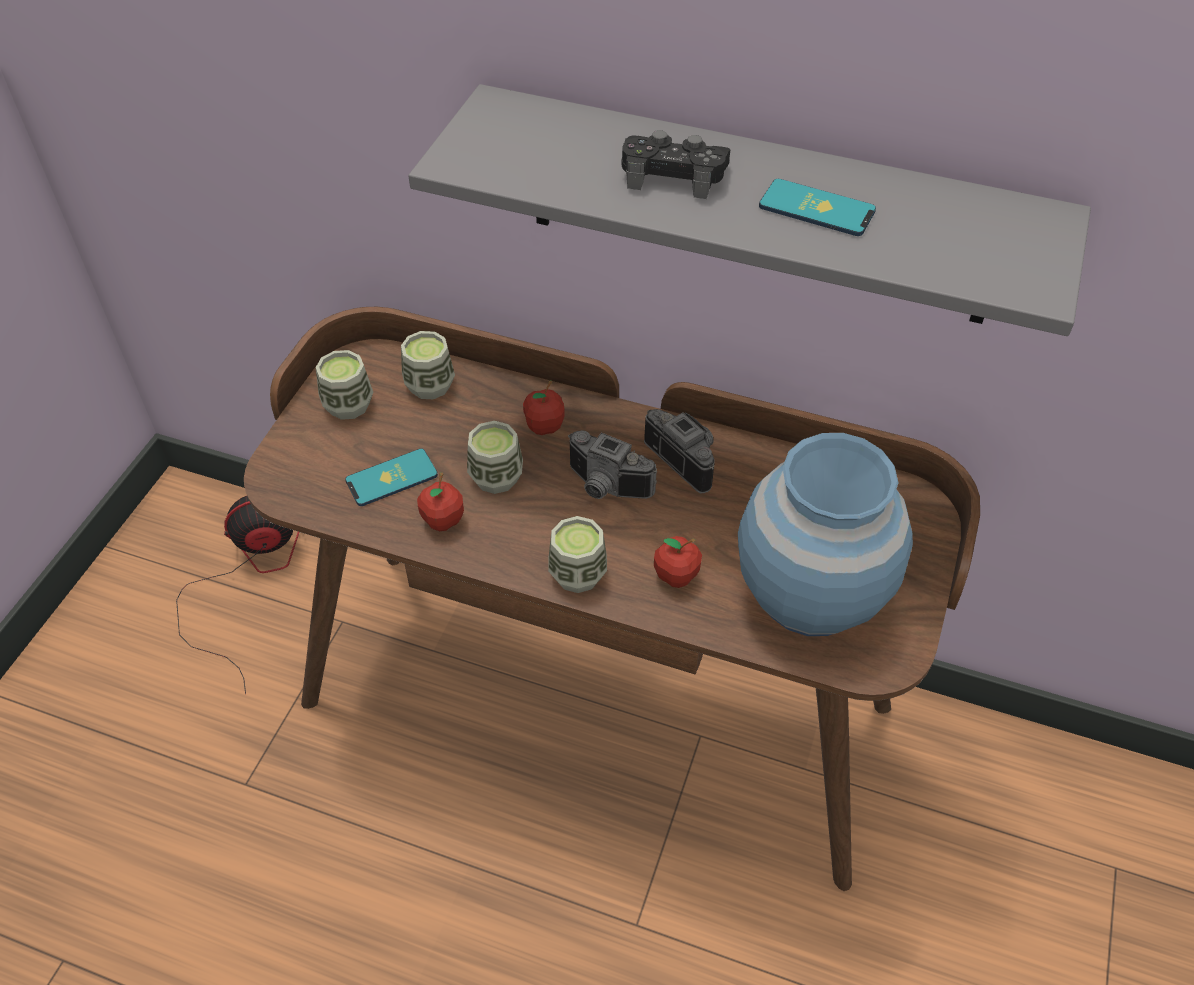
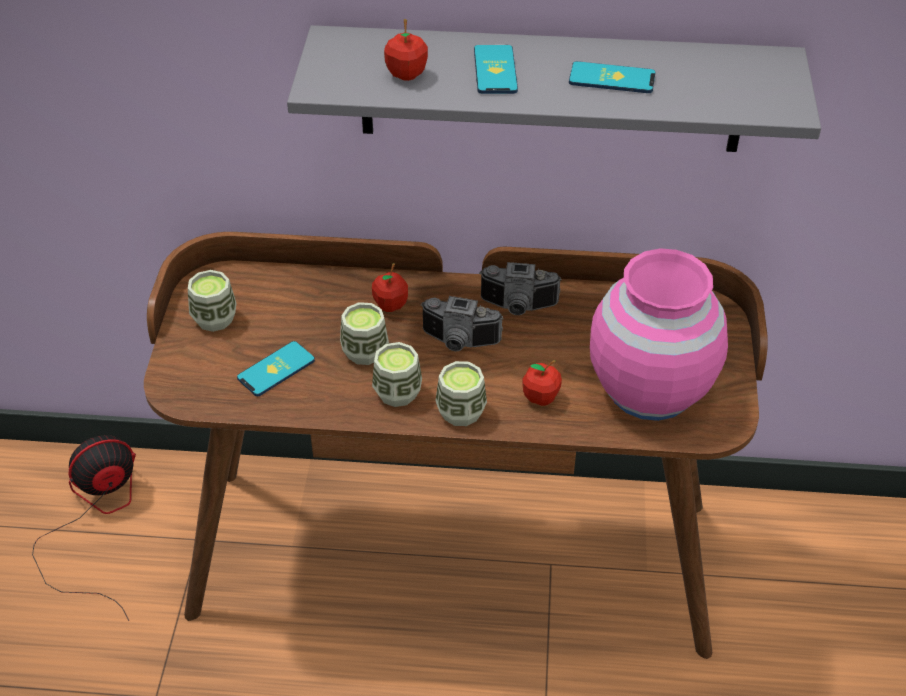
camera: 15 degrees left, 5 degrees down
cup [401,331,455,399] -> cup moved to [372,342,422,407]
apple [417,472,464,531] -> apple moved to [384,19,428,81]
black game controller [621,130,730,199] -> phone [474,45,518,94]
camera [644,409,715,493] -> camera turned 150 degrees clockwise [479,262,562,315]
blue vase [738,433,913,636] -> pink vase [590,248,728,421]

